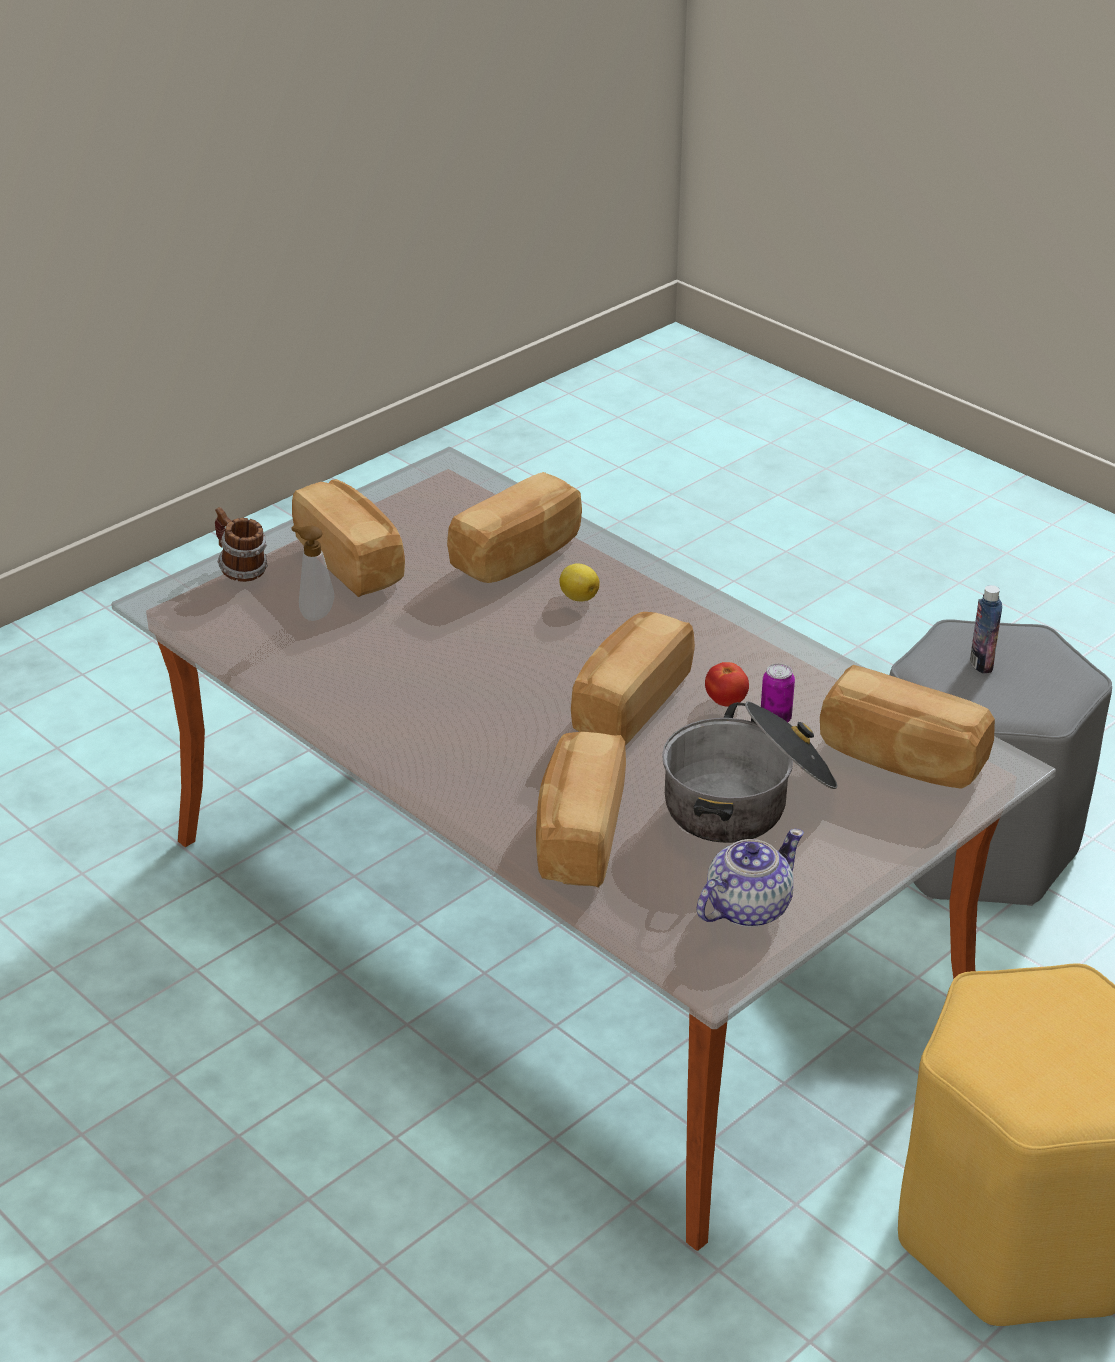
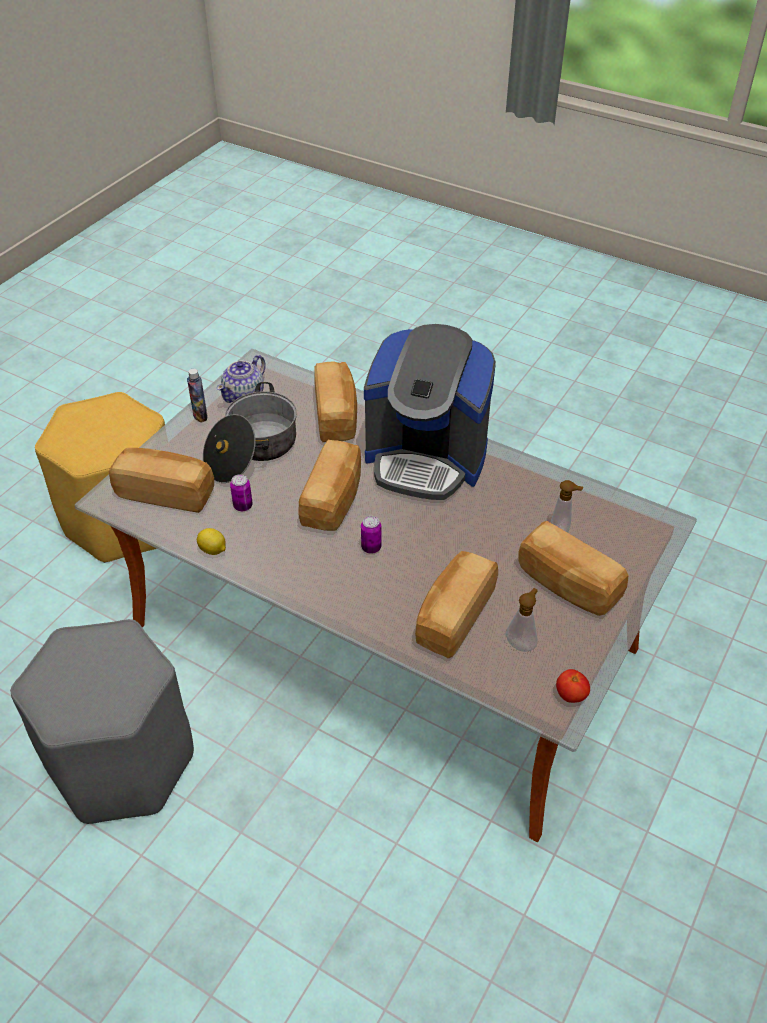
camera: 165 degrees right, 10 degrees up
mug [215,507,268,582] -> none
lemon [559,564,600,601] -> lemon moved to [197,528,226,555]
tomato [705,662,749,707] -> tomato moved to [556,669,590,703]
bottle [970,585,1002,674] -> bottle moved to [187,369,208,422]
none -> can [361,516,381,554]
none -> coffee machine [364,324,496,500]
none -> soap dispenser [505,588,538,652]

